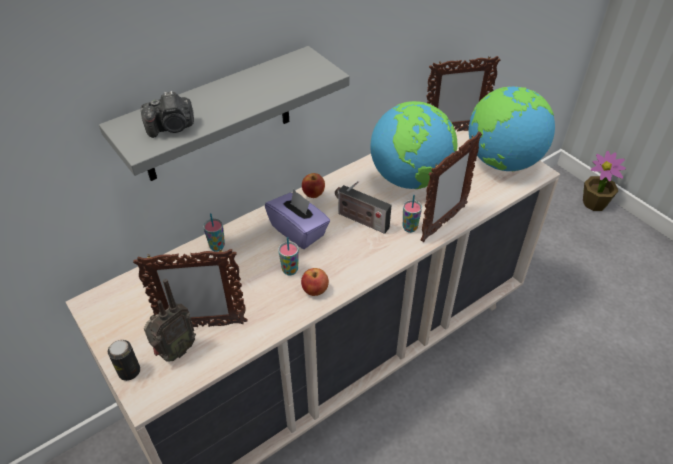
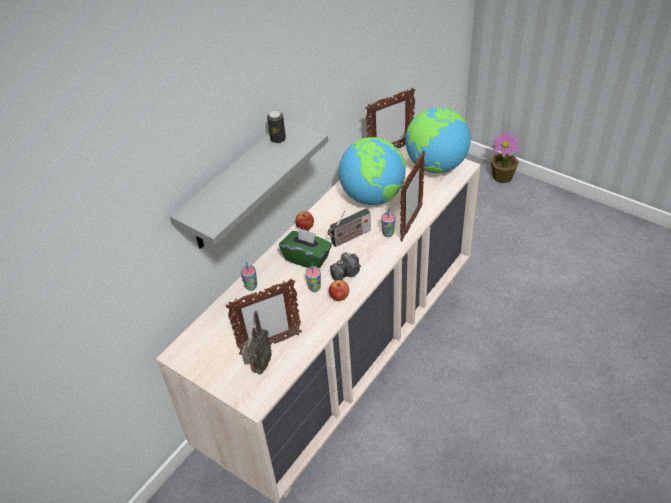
camera: 15 degrees left, 0 degrees up
can [108,340,140,381] -> can moved to [267,110,286,143]
camera [141,91,194,138] -> camera moved to [330,252,361,281]
purple tissue box [265,189,330,249] -> green tissue box [279,227,332,269]
radio [335,181,392,234] -> radio turned 45 degrees counterclockwise [328,209,371,247]

